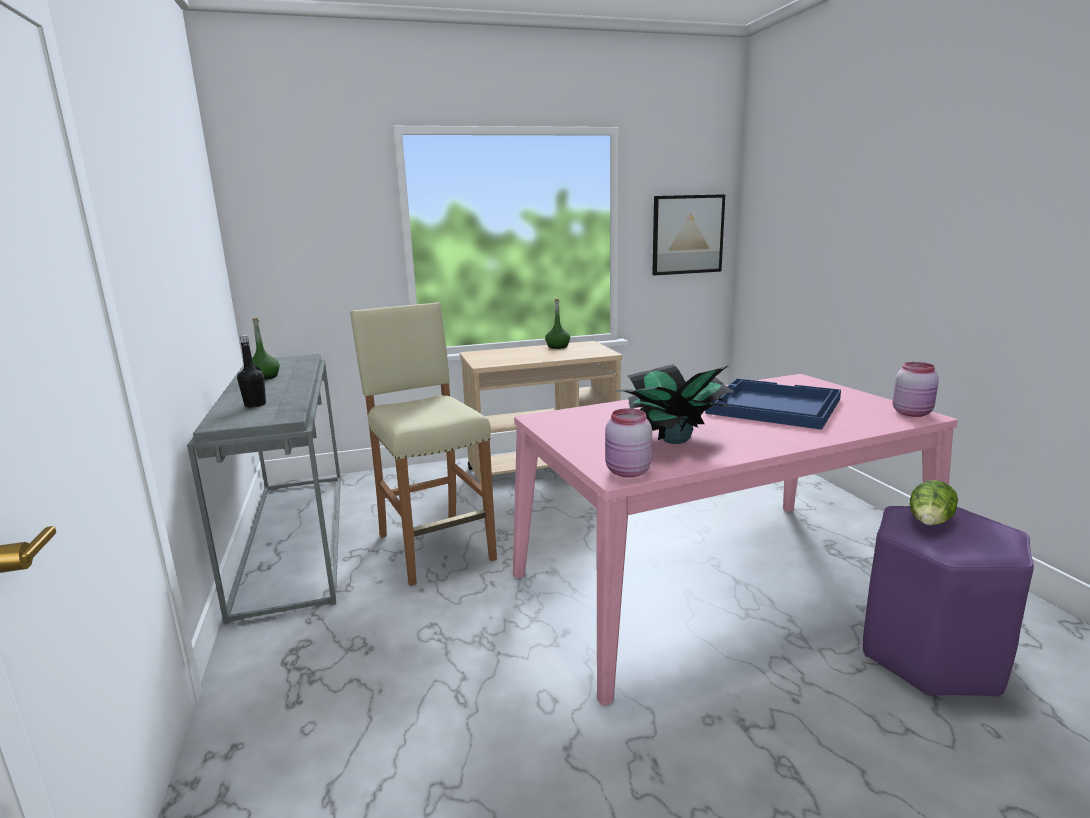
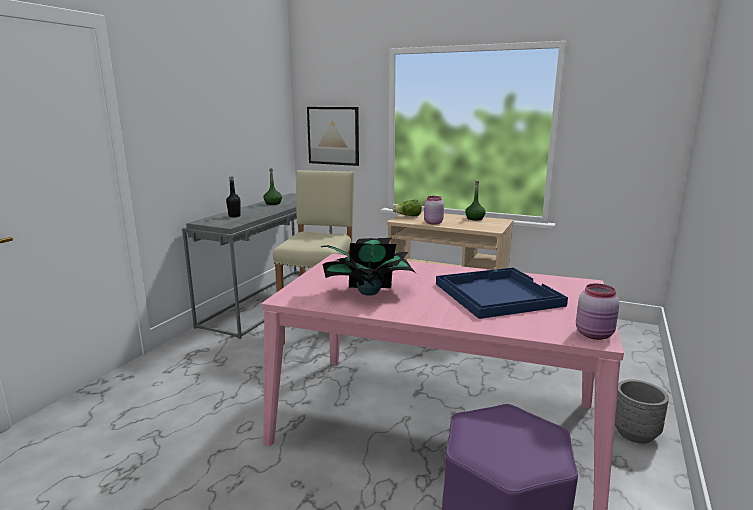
camera: 40 degrees right, 0 degrees up
pink jar [605,408,652,477] -> pink jar moved to [424,196,444,225]
picture [652,194,725,275] -> picture moved to [307,107,359,166]
lettuce [910,480,958,525] -> lettuce moved to [393,200,422,216]
none -> grey planter [615,379,669,444]

